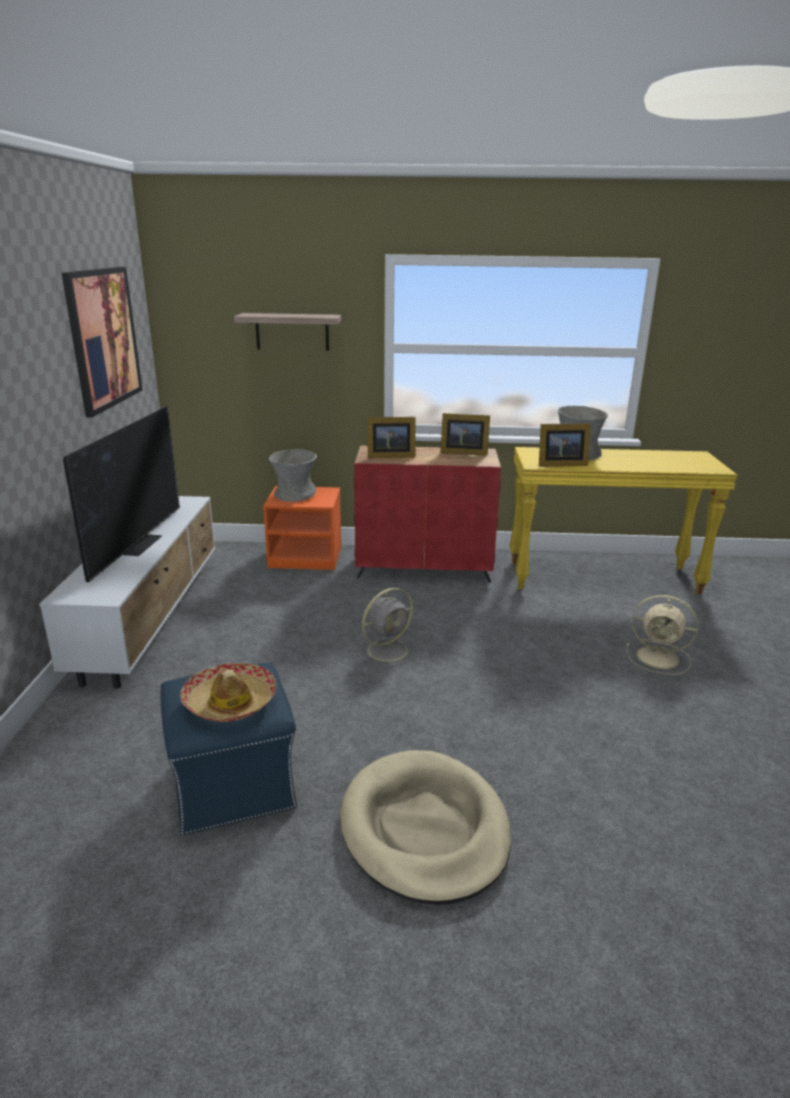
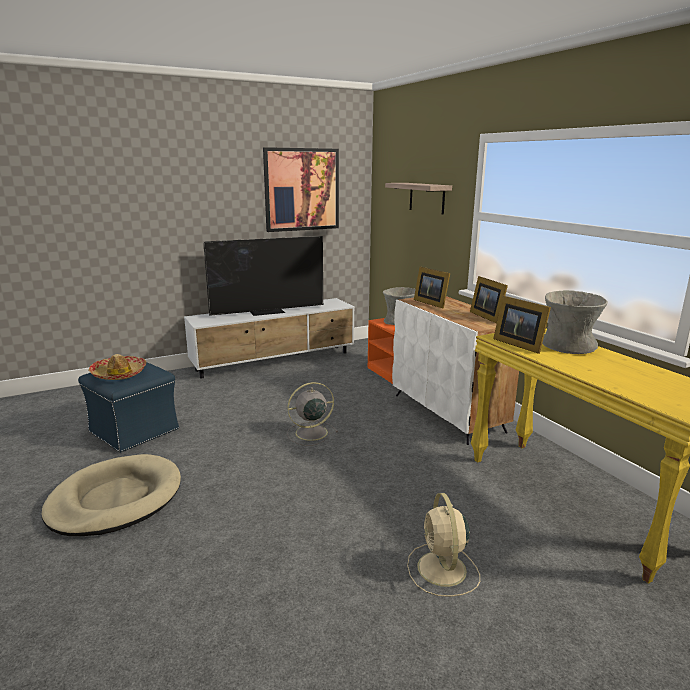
camera: 60 degrees right, 5 degrees down
red cabinet [354,446,501,582] -> white cabinet [392,296,519,445]
grey fan [355,588,419,667] -> grey fan turned 135 degrees clockwise [287,382,338,446]

